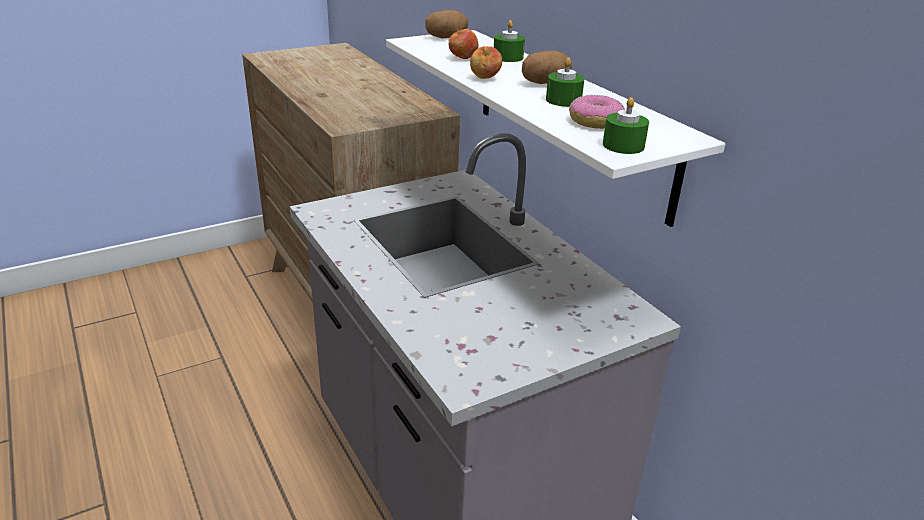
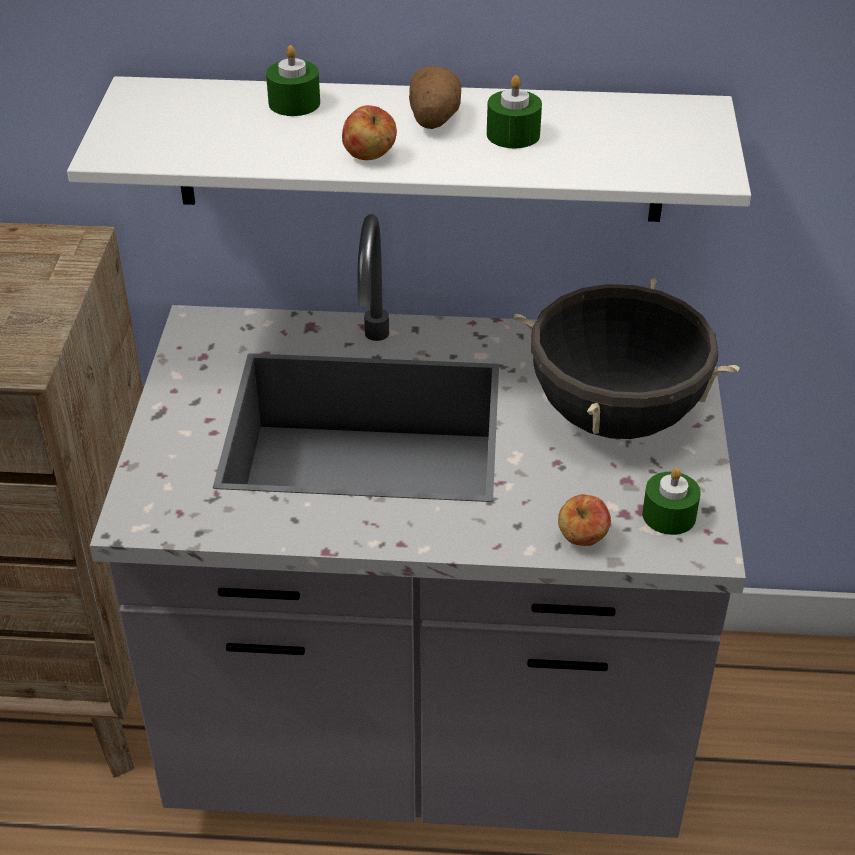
camera: 55 degrees left, 10 degrees up
potato [425,10,468,38] -> none
apple [449,28,478,59] -> apple moved to [558,494,611,546]
donut [569,94,625,129] -> none
green candle [603,97,649,154] -> green candle moved to [642,468,701,535]
none -> black cooking pot [514,278,740,439]

